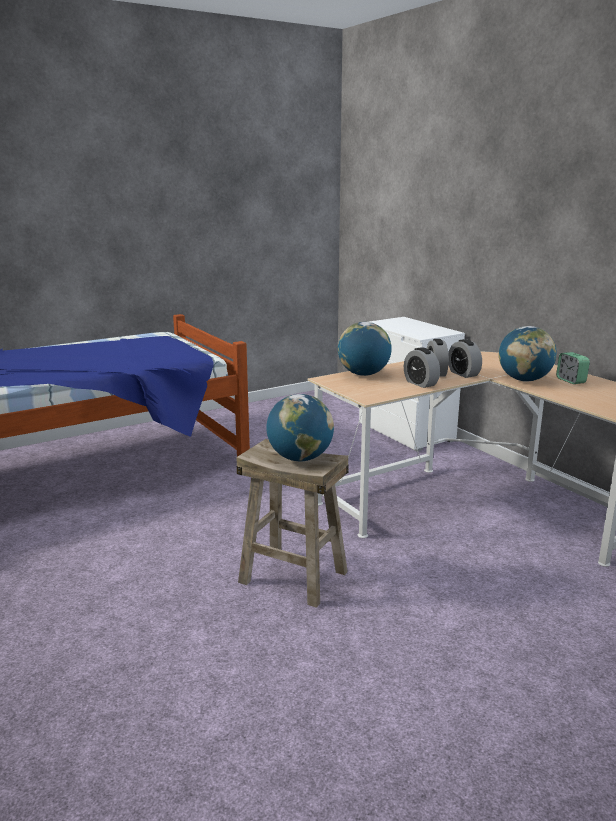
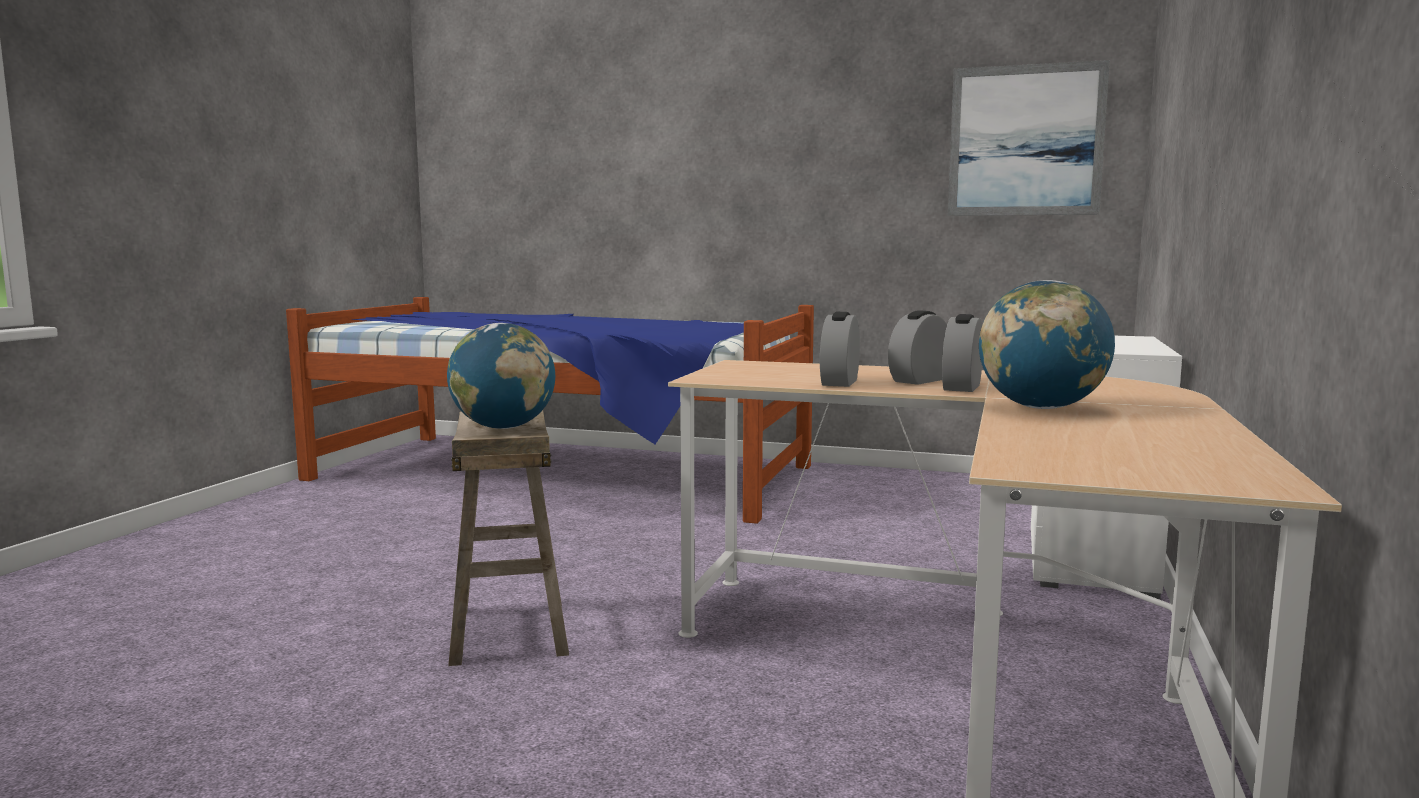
camera: 50 degrees right, 10 degrees down
globe [338,322,392,376] -> none
alarm clock [556,352,590,384] -> none
none -> picture [948,60,1110,216]

